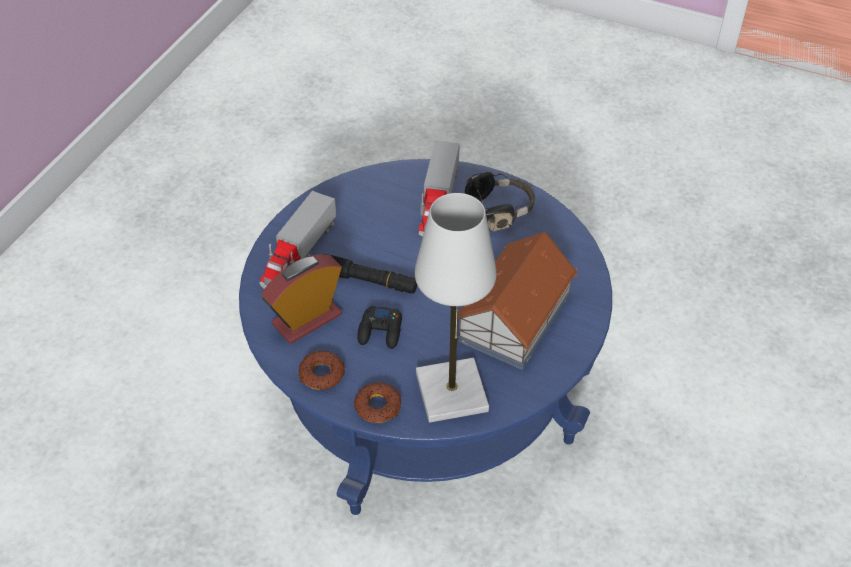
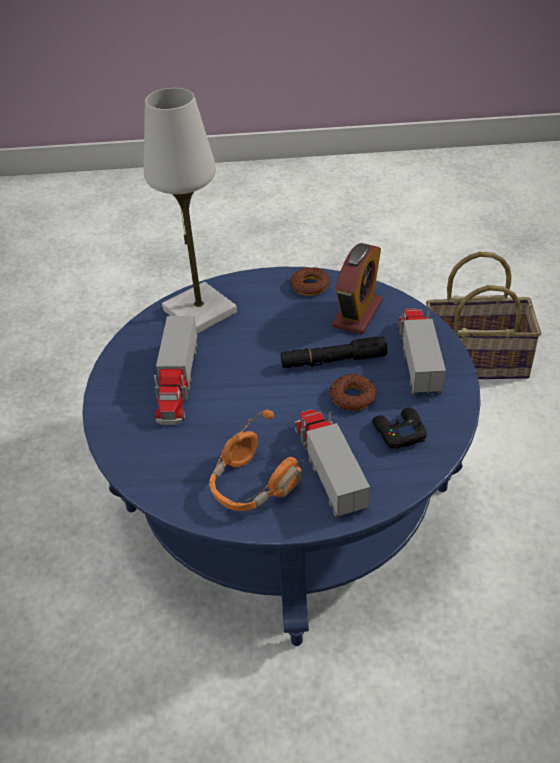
camera: 155 degrees right, 5 degrees down
donut [354,382,401,423] -> donut moved to [329,374,376,411]
black game controller [357,306,402,349] -> black game controller moved to [372,408,427,449]
toy house [458,231,577,370] -> toy truck [154,316,197,425]
black headphones [465,172,535,231] -> orange headphones [209,410,302,511]
none -> basket [426,252,541,379]

